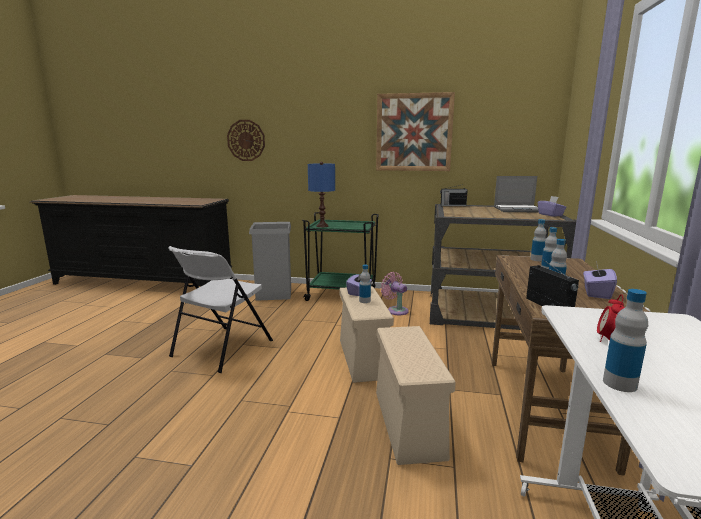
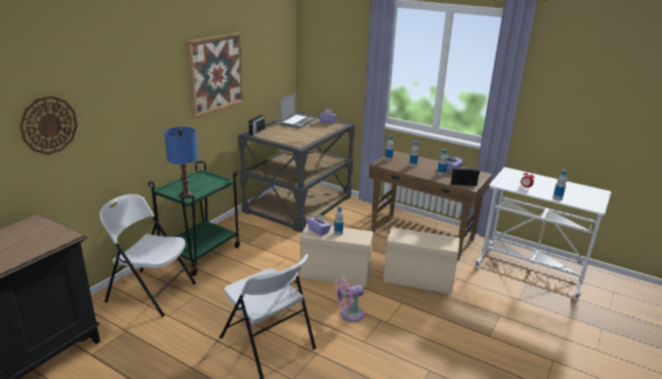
camera: 70 degrees left, 10 degrees up
grey trash can [249,222,291,301] -> white chair [100,194,196,317]
pink fan [381,272,409,315] -> pink fan moved to [335,278,364,322]

